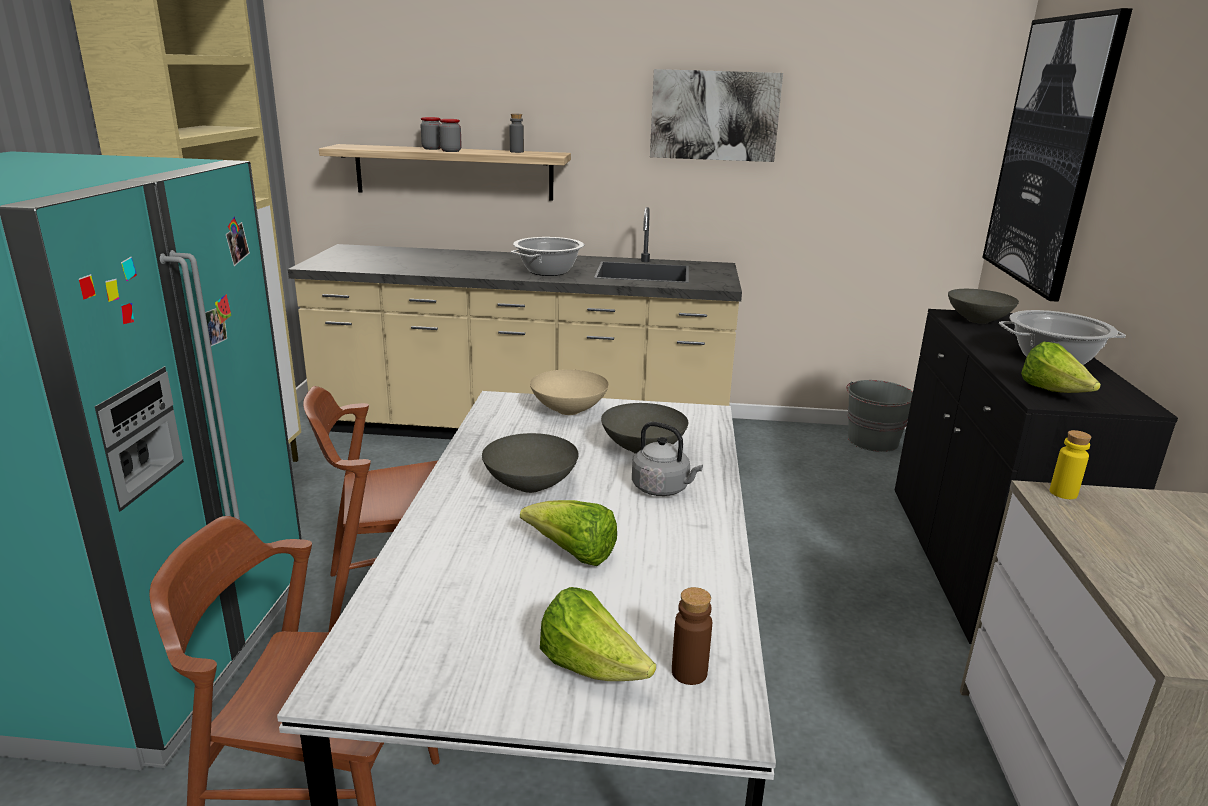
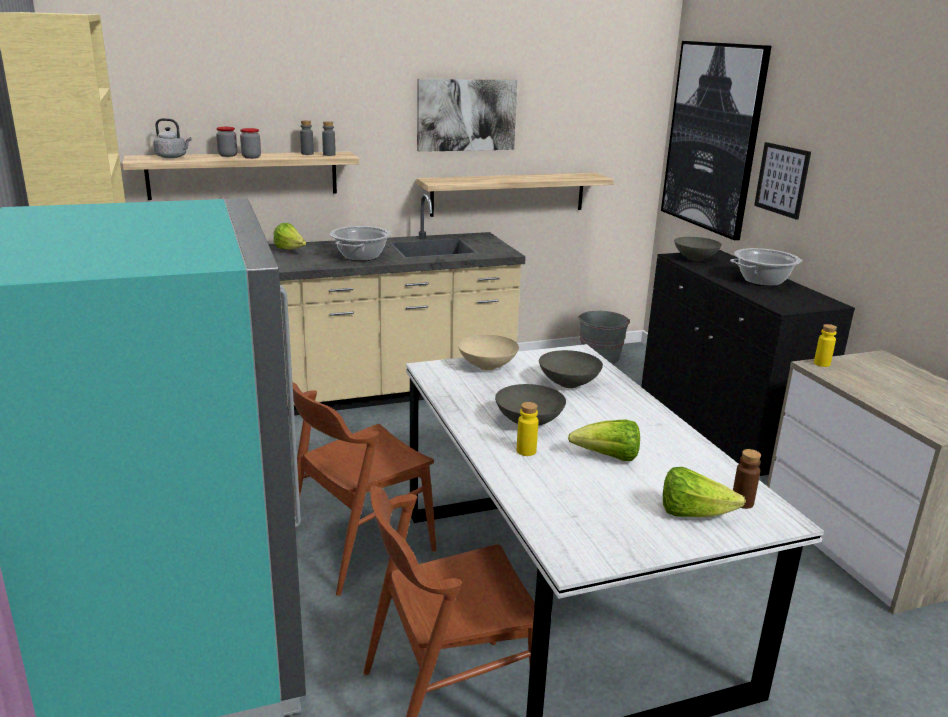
camera: 25 degrees left, 0 degrees up
grey kettle [632,422,703,496] -> grey kettle moved to [153,118,192,158]
lettuce [1021,342,1101,393] -> lettuce moved to [273,223,306,250]
none -> grey bottle [322,121,336,156]
none -> shelf [416,173,614,217]
none -> yellow bottle [517,402,539,456]
none -> picture [754,142,811,220]

